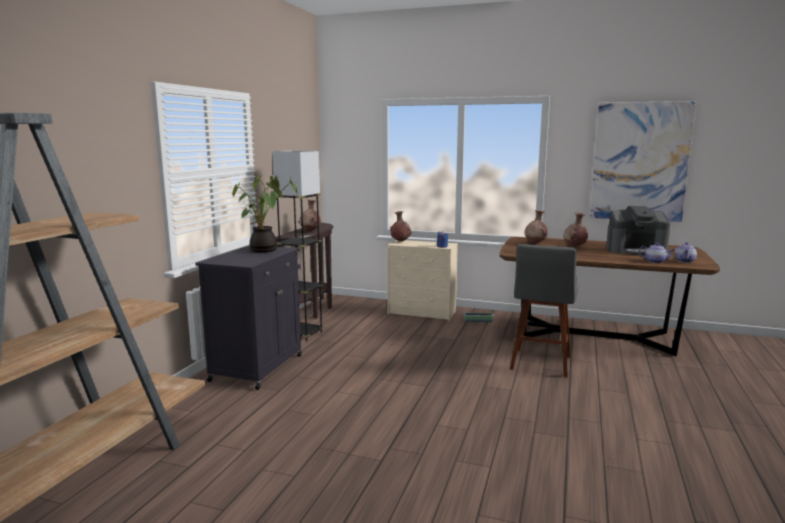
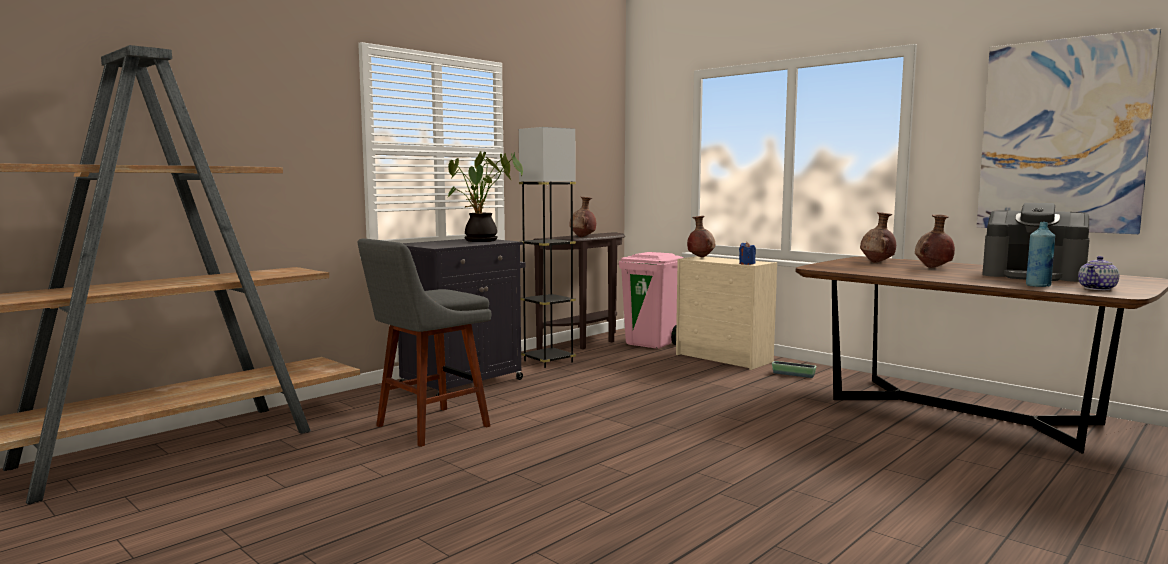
camera: 25 degrees right, 5 degrees down
grey stool [510,244,578,378] -> grey stool moved to [358,239,491,447]
teapot [639,243,675,263] -> blue bottle [1026,222,1055,287]
none -> pink trash can [619,252,684,349]

